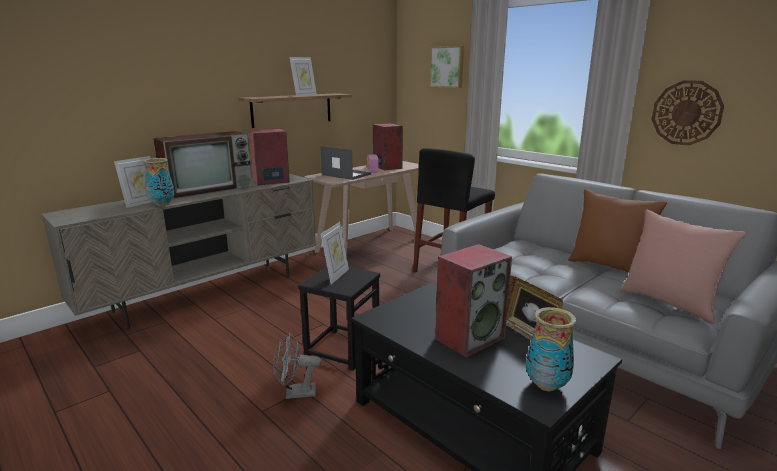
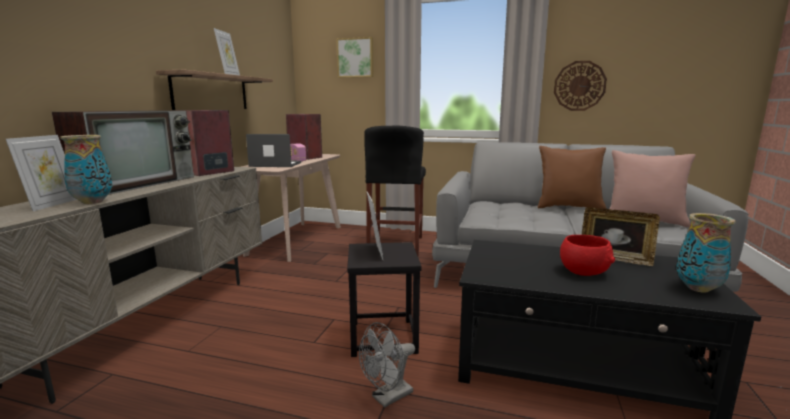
camera: 30 degrees left, 5 degrees down
speaker [435,244,512,358] -> red bowl [560,235,615,276]

